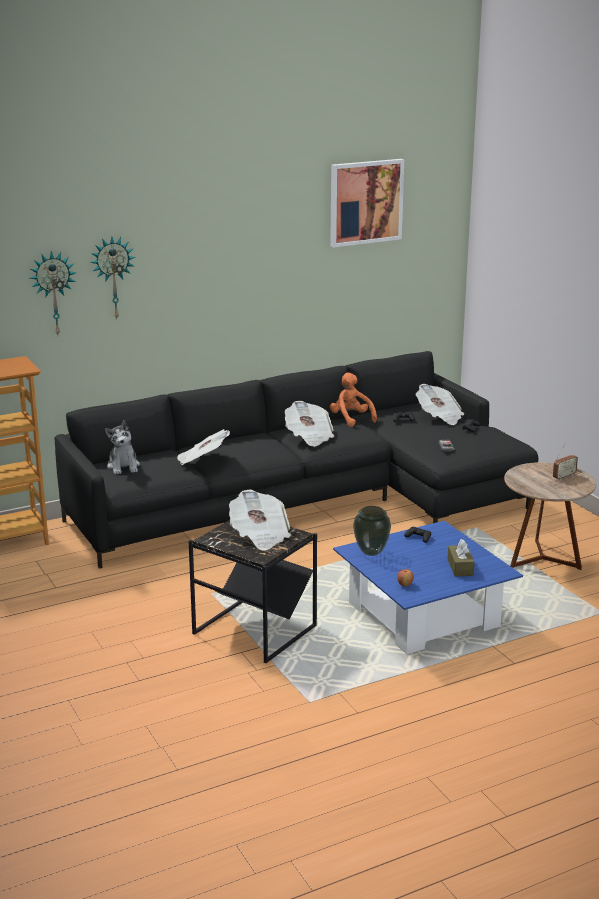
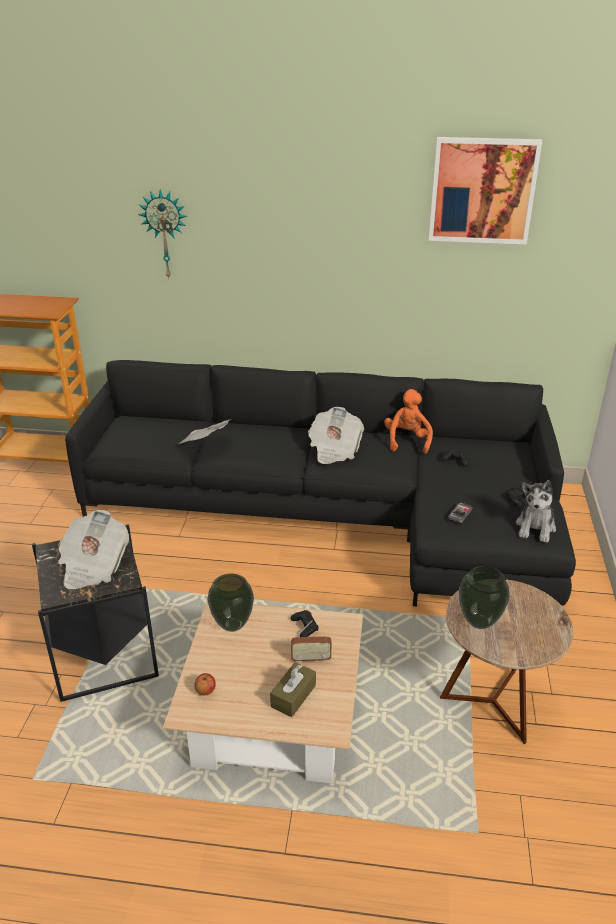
camera: 35 degrees right, 10 degrees up
wall clock [30,251,77,335] -> none
plush toy [105,420,140,475] -> plush toy moved to [516,480,556,543]
blue coffee table [333,521,523,654] -> beige coffee table [163,601,363,783]
newspaper [416,384,464,425] -> none
radio [553,443,578,481] -> radio moved to [291,620,332,663]
none -> vase [459,566,510,629]

